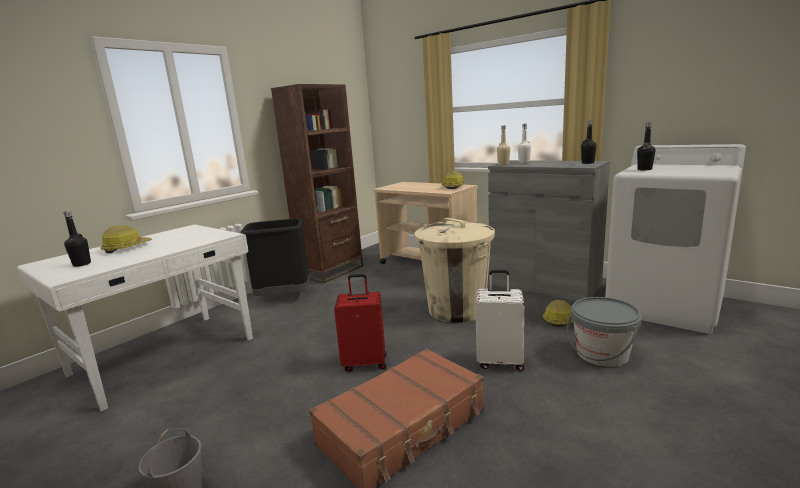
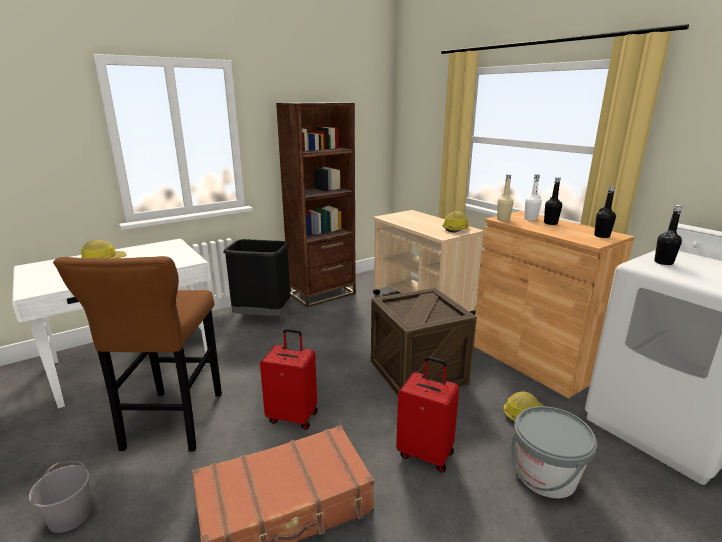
camera: 15 degrees right, 5 degrees up
black bottle [64,211,91,267] -> black bottle moved to [544,177,562,225]
beige trash can [415,218,495,323] -> crate [371,288,477,396]
white suitcase [476,270,524,371] -> red suitcase [396,357,459,473]
grey cabinet [488,160,610,301] -> brown cabinet [474,211,634,399]
none -> brown stool [53,256,222,452]

